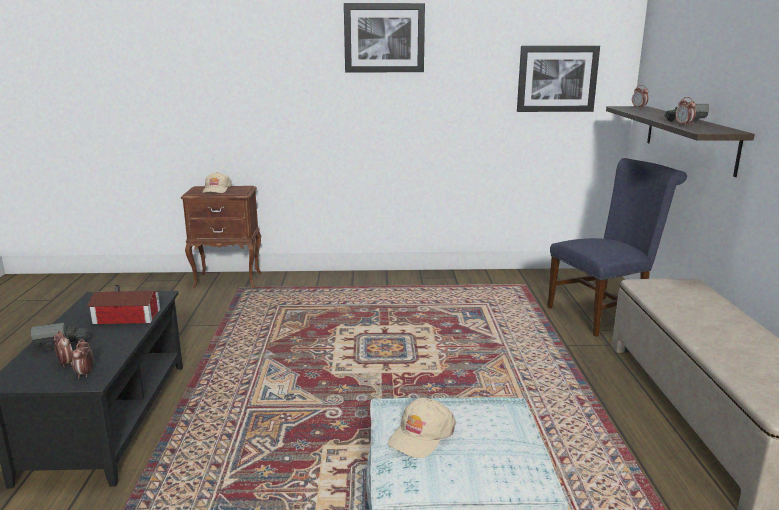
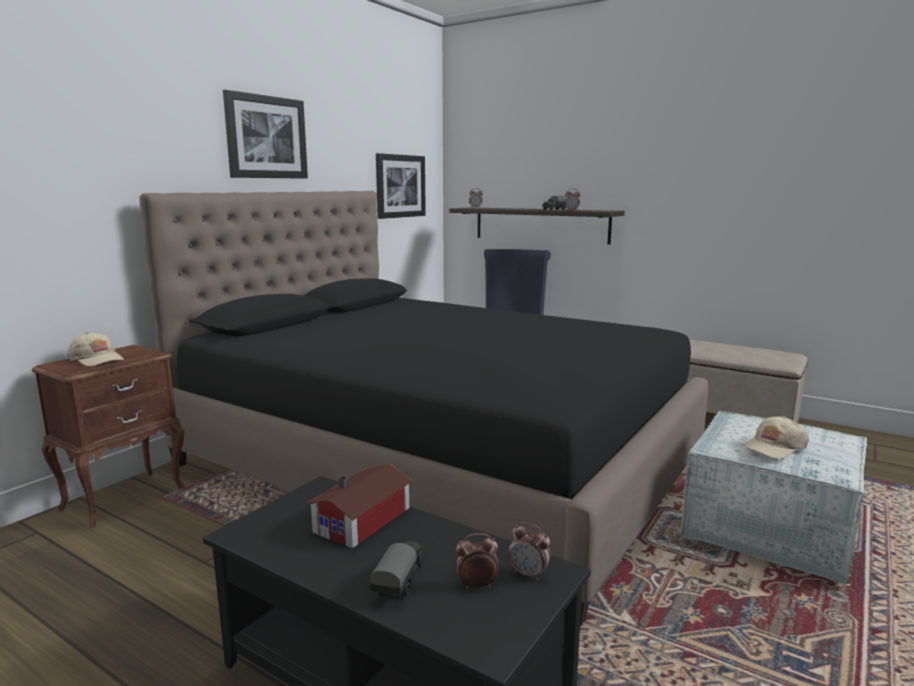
camera: 55 degrees left, 5 degrees down
beige cap [388,398,456,458] -> beige cap turned 75 degrees clockwise [744,416,809,459]
none -> black bed [139,191,708,627]

